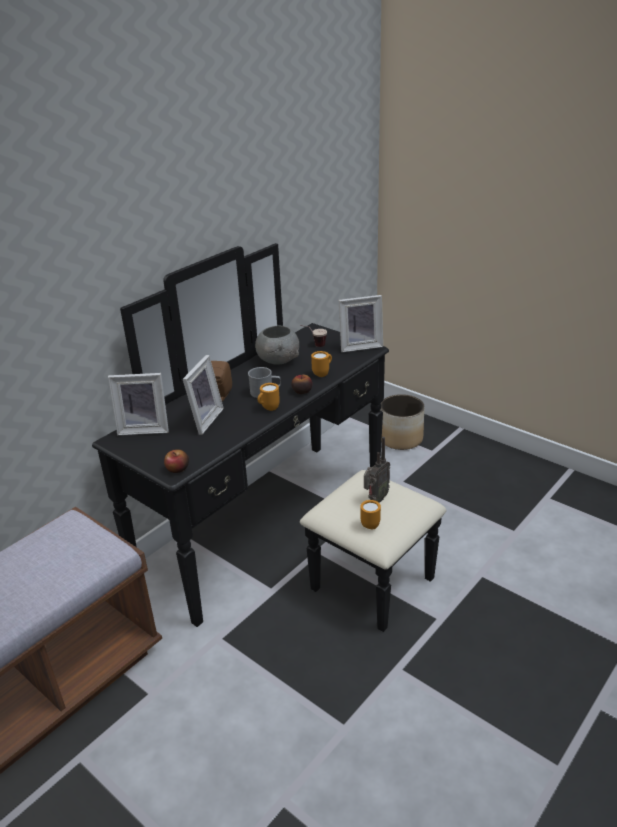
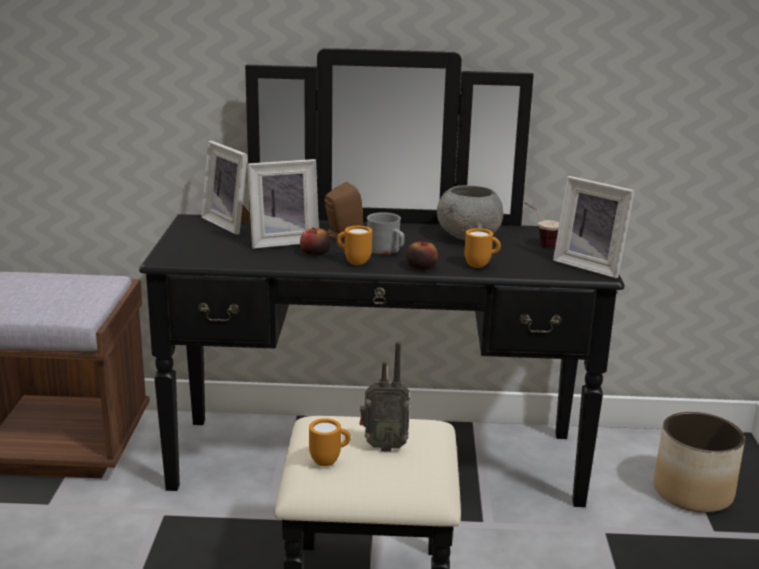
camera: 50 degrees right, 10 degrees down
apple [164,449,189,473] -> apple moved to [300,227,331,255]

